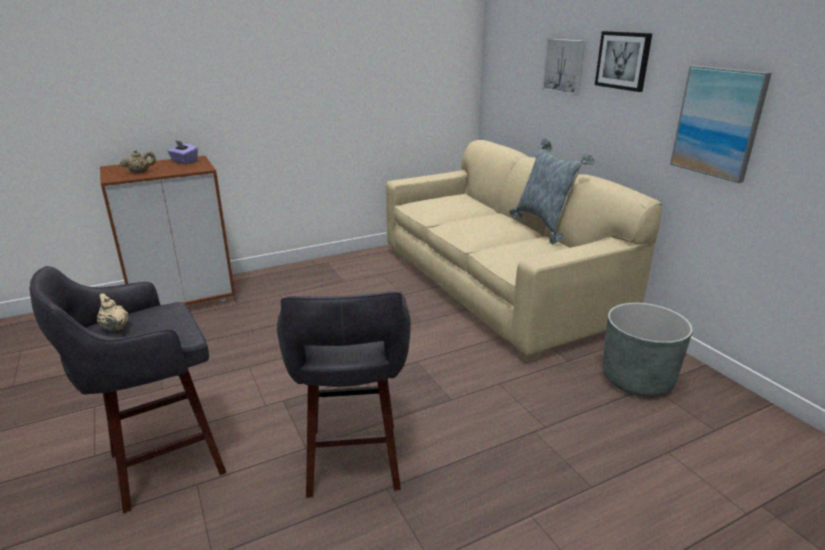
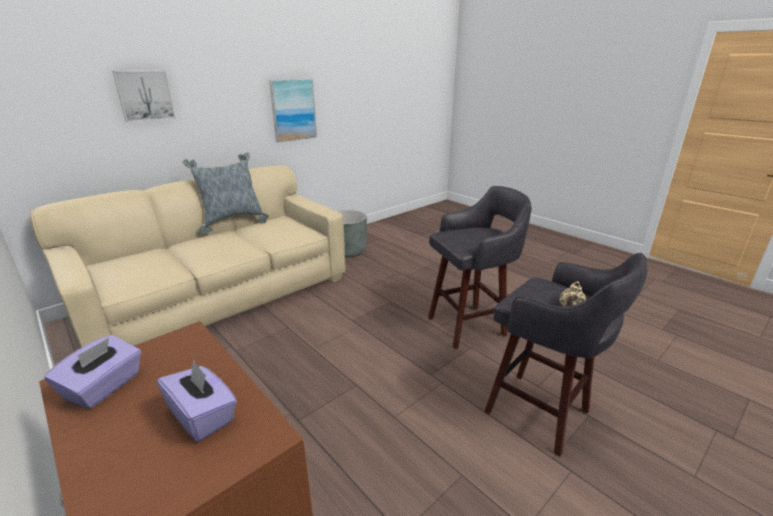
camera: 105 degrees left, 0 degrees up
beige teapot [120,150,156,174] -> purple tissue box [157,359,237,442]
picture [595,31,652,92] -> none

